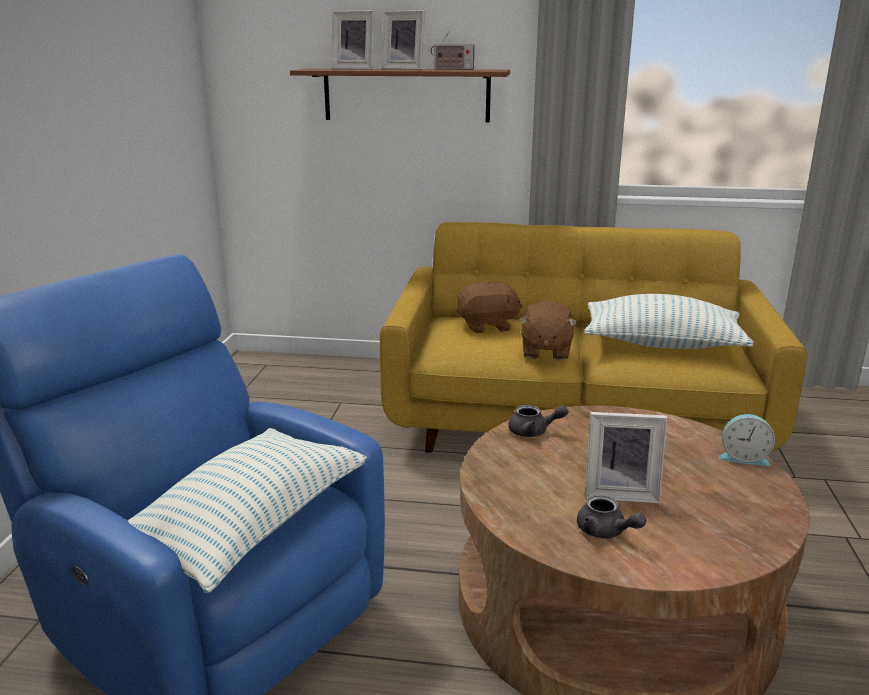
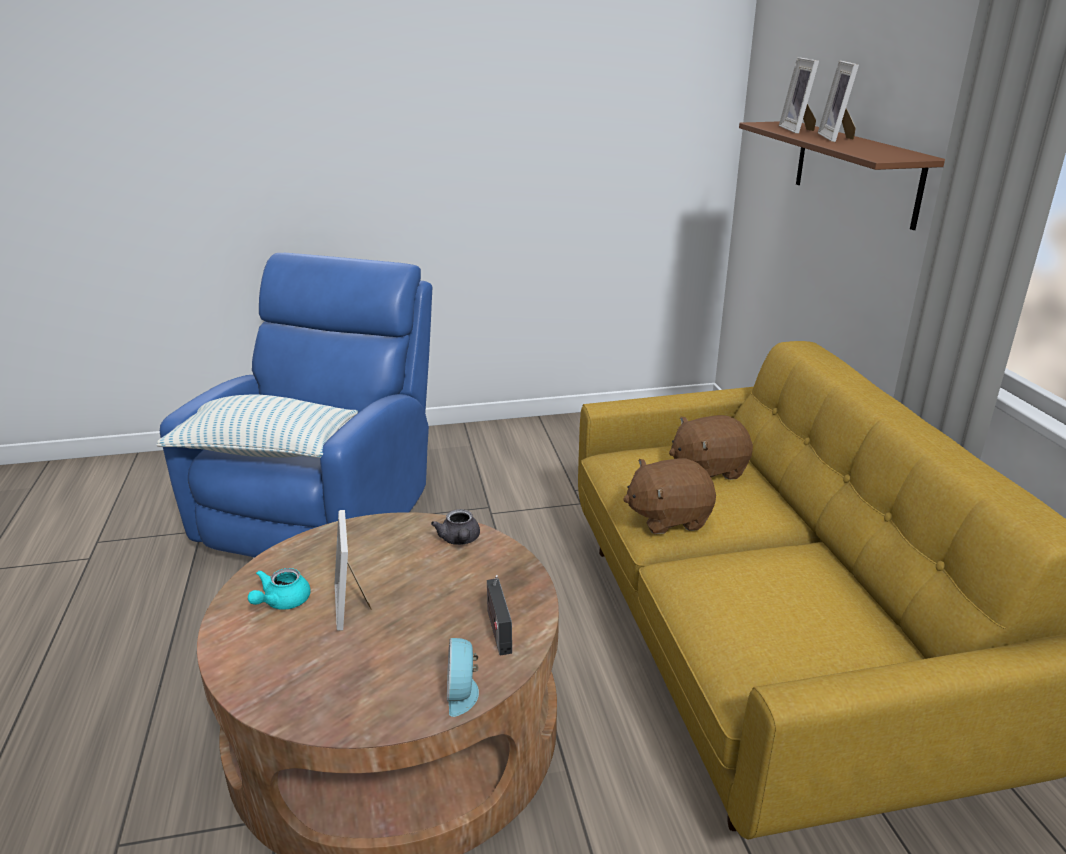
camera: 70 degrees right, 5 degrees up
radio [431,31,474,70] -> radio moved to [487,575,512,655]
brown plush toy [456,282,523,333] -> brown plush toy turned 105 degrees clockwise [669,415,753,480]
grey teapot [577,495,646,539] -> turquoise teapot [248,568,311,610]
pillow [584,294,754,349] -> none

